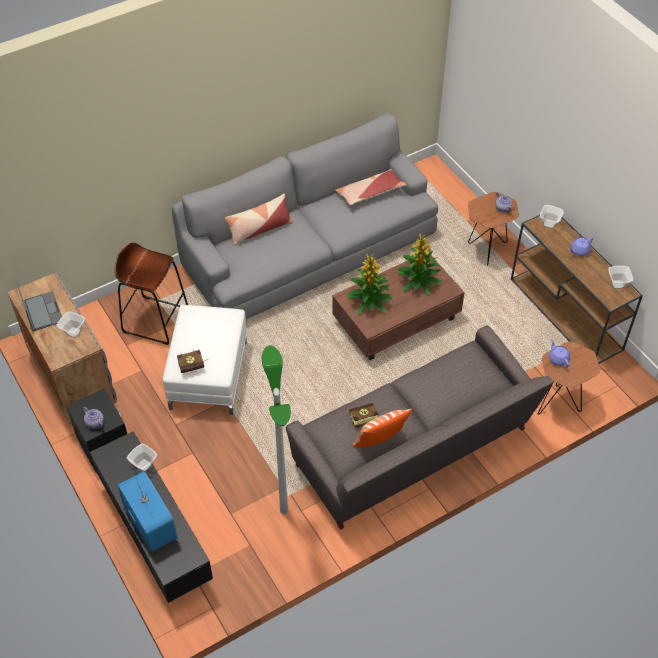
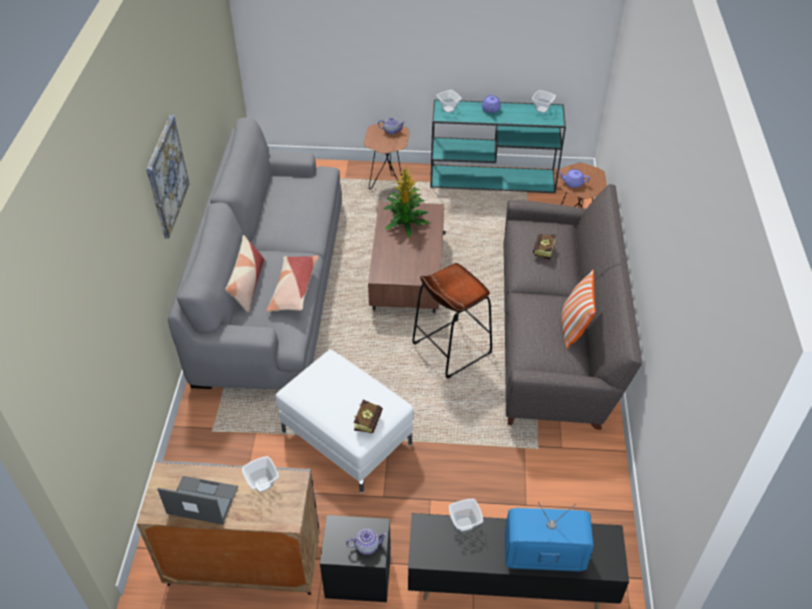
camera: 55 degrees left, 5 degrees down
brown stool [114,243,188,345] -> brown stool moved to [412,263,492,378]
floor lamp [262,345,291,514] -> none
pillow [335,169,407,205] -> pillow moved to [266,256,319,312]
potted plant [347,254,393,315] -> none
book [347,403,378,428] -> book moved to [533,234,556,265]
brown console table [511,215,643,364] -> turquoise console table [431,99,566,193]
none -> picture [146,115,189,239]

